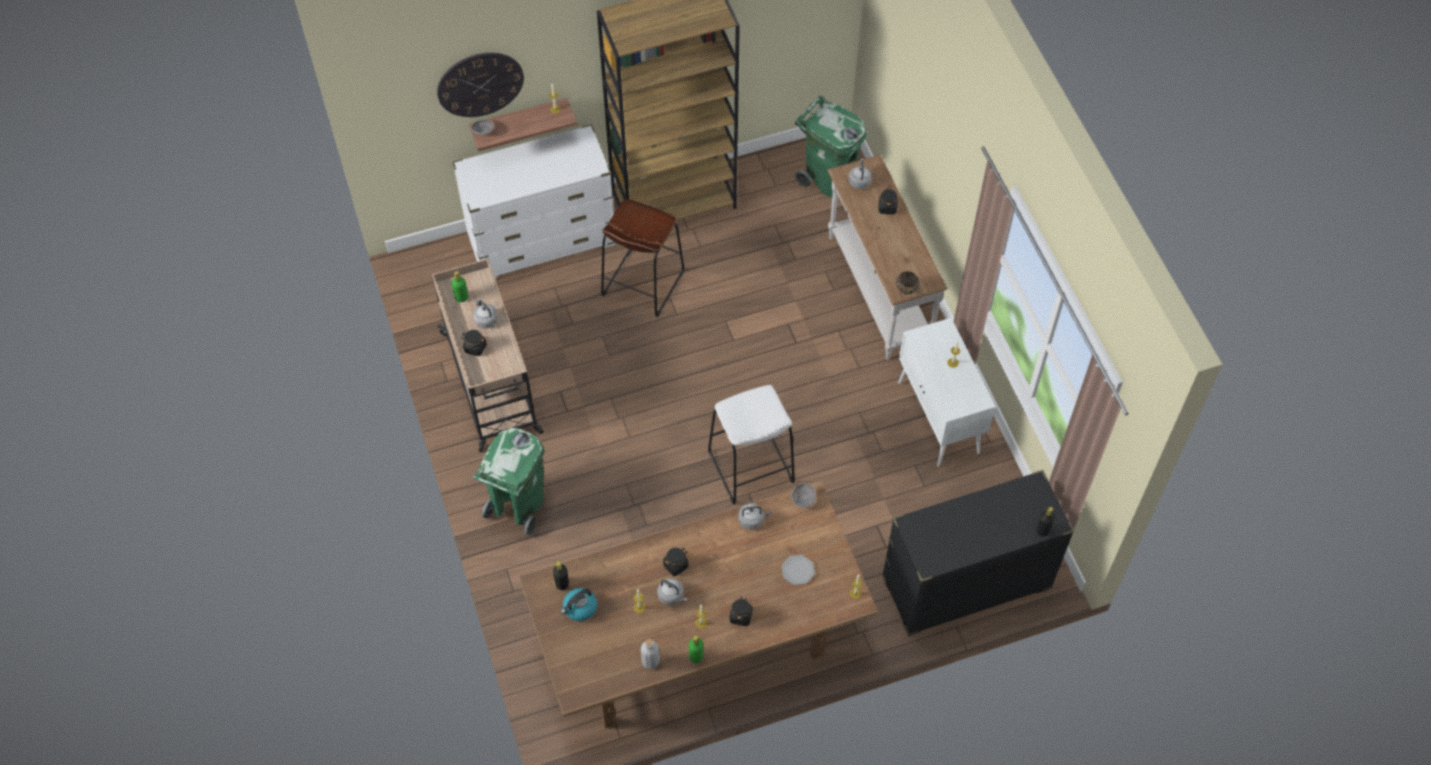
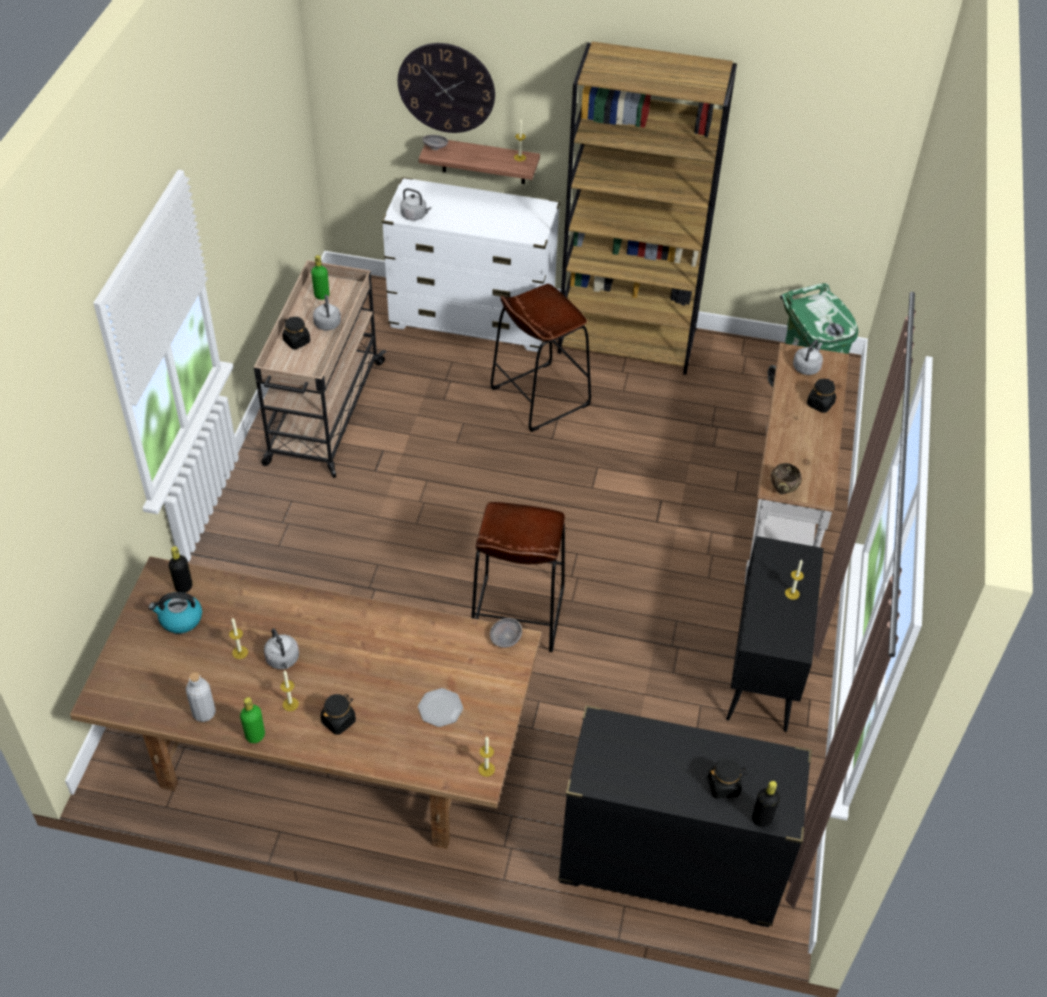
camera: 30 degrees right, 10 degrees down
green trash can [473,428,544,536] -> none
black jar [663,548,689,576] -> black jar moved to [706,758,747,798]
white stool [708,385,795,504] -> brown stool [471,502,565,652]
grey kettle [738,503,772,530] -> grey kettle moved to [400,188,431,221]
white cabinet [898,318,996,467] -> black cabinet [726,536,824,732]

